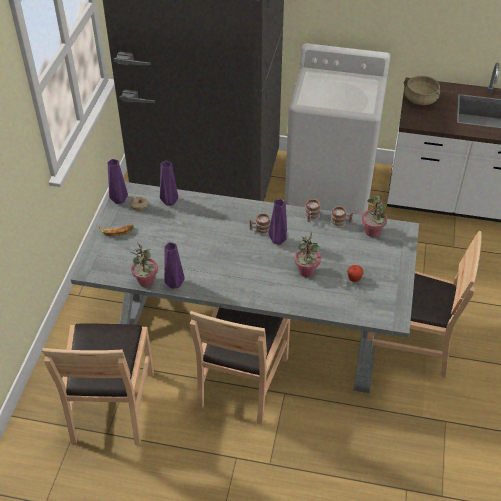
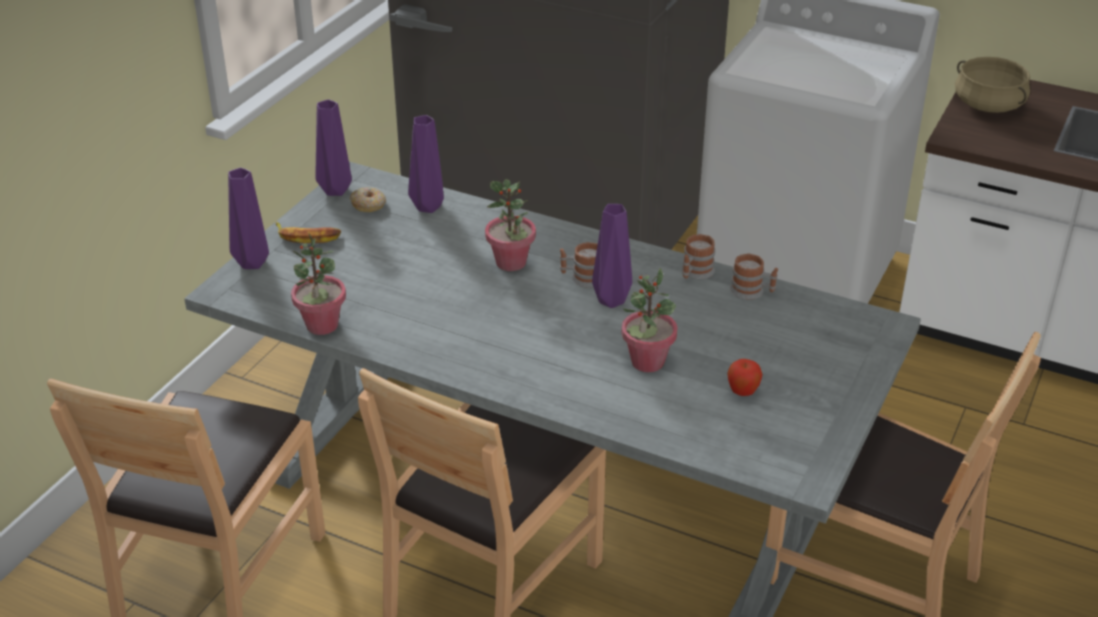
camera: 15 degrees right, 10 degrees down
purple vase [164,242,185,289] -> purple vase moved to [228,168,269,269]
potted plant [362,196,387,237] -> potted plant moved to [485,179,536,271]

